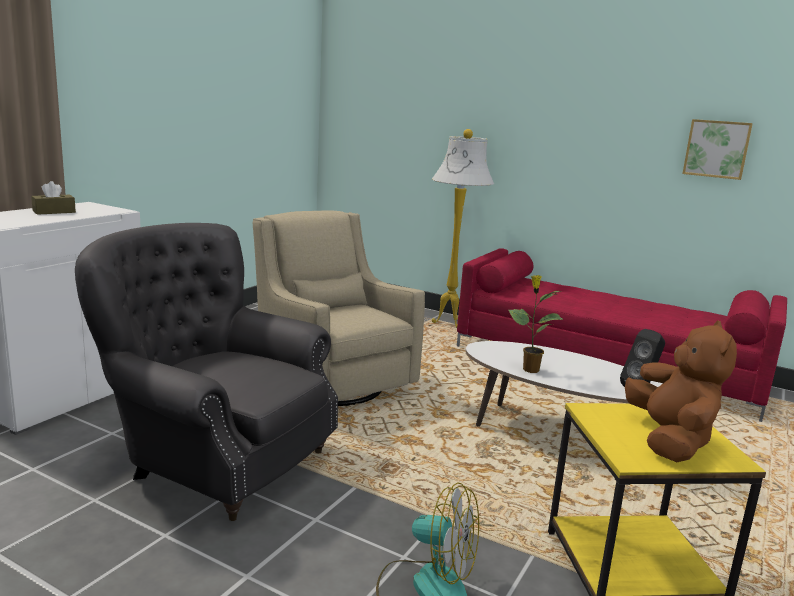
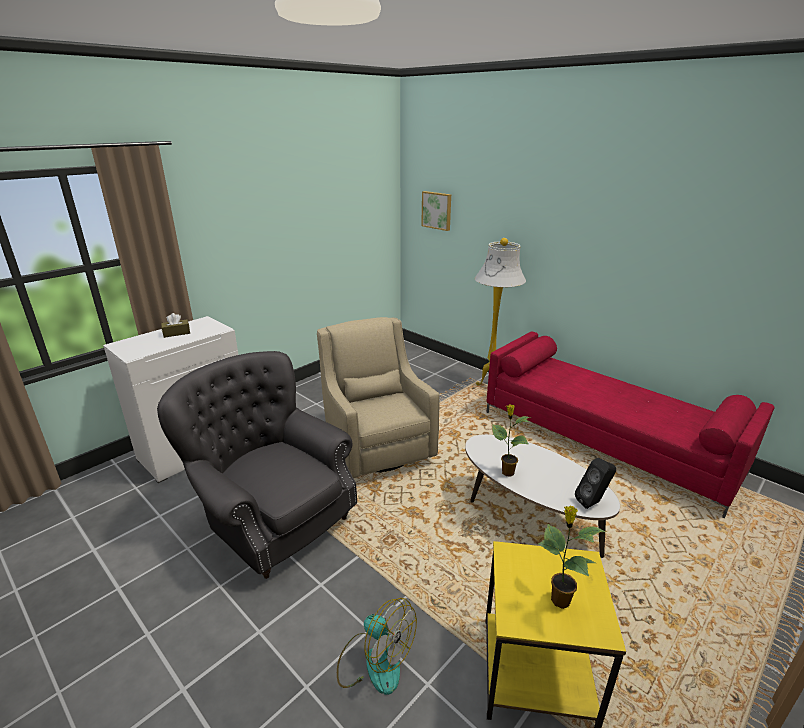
camera: 15 degrees right, 10 degrees up
brown plush toy [625,320,737,462] -> potted plant [538,506,606,609]
picture [682,119,753,180] -> picture moved to [421,191,451,231]

